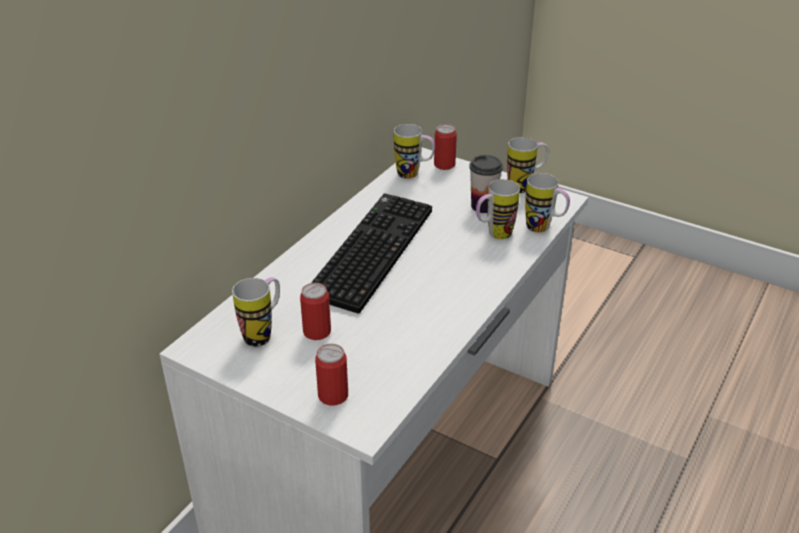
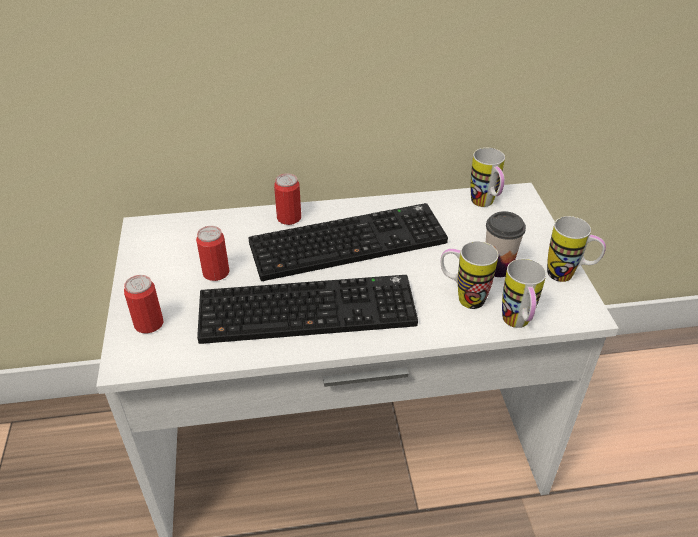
camera: 50 degrees right, 5 degrees up
mug [232,277,280,347] -> none
can [434,124,457,170] -> can moved to [274,173,301,225]
none -> keyboard [197,275,418,344]

